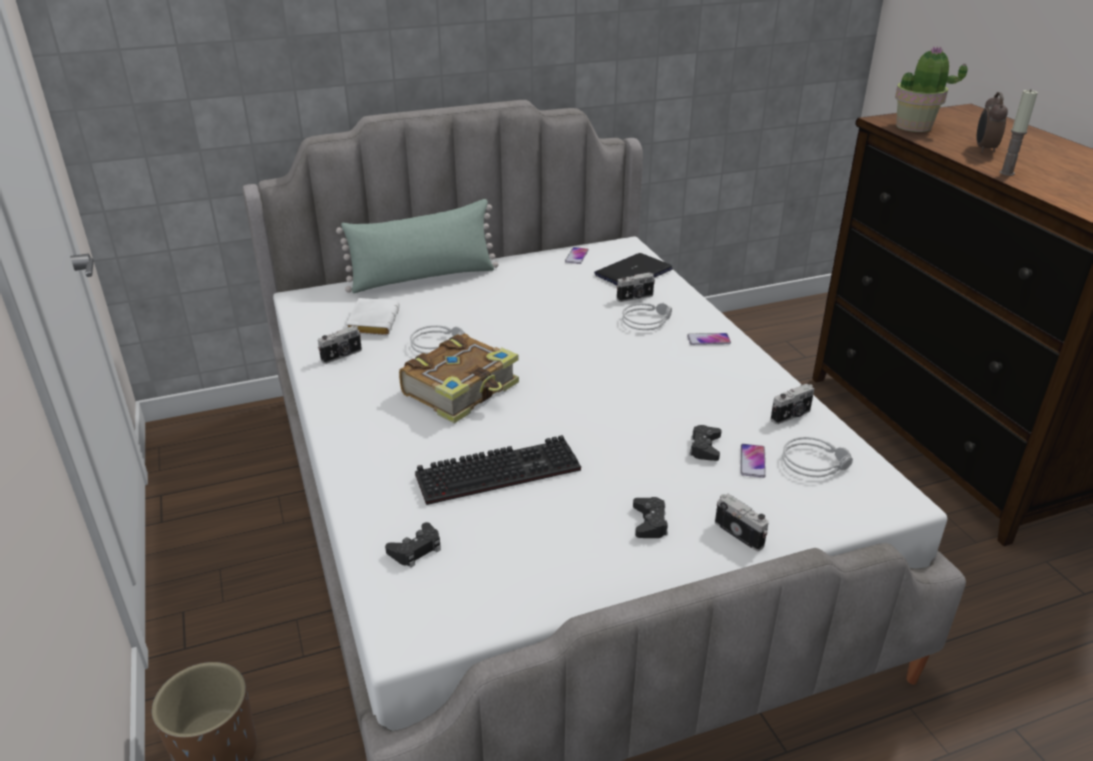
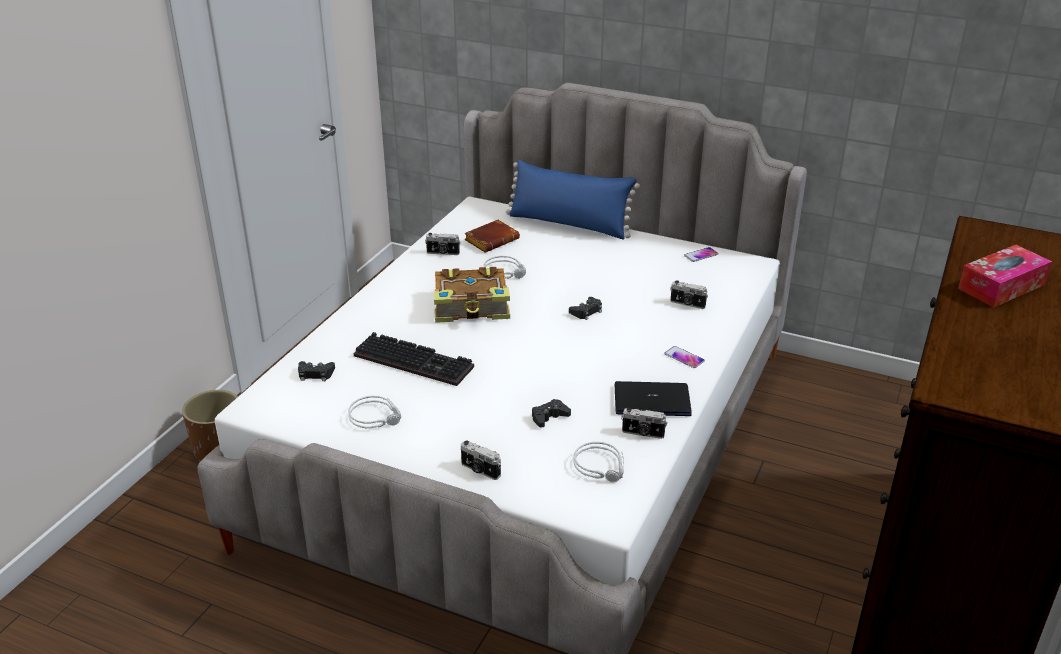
camera: 45 degrees right, 0 degrees up
green pillow [336,199,498,293] -> blue pillow [506,160,640,240]
white book [346,298,400,336] -> brown book [464,220,520,253]
laptop [594,253,673,285] -> laptop moved to [615,381,692,416]
grey headphones [622,303,672,330] -> grey headphones moved to [348,396,401,428]
black game controller [633,497,668,538] -> black game controller moved to [569,297,602,320]
camera [715,494,769,551] -> camera turned 120 degrees clockwise [461,440,501,480]
phone [741,444,766,478] -> none
potted plant [895,46,968,132] -> none
alarm clock [976,92,1008,153] -> tissue box [958,245,1052,308]
candle [999,89,1038,176] -> none

